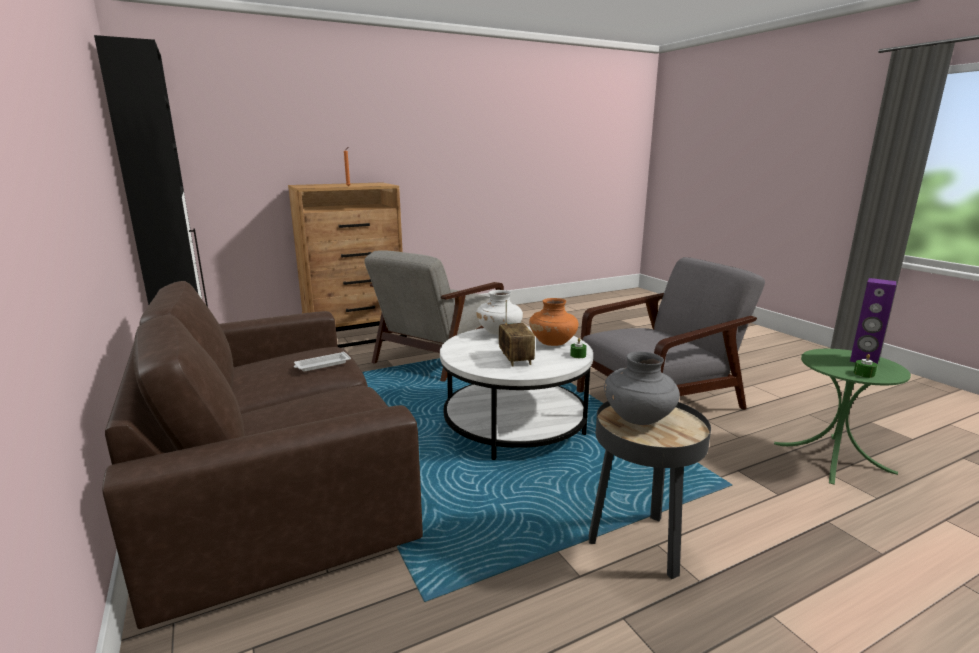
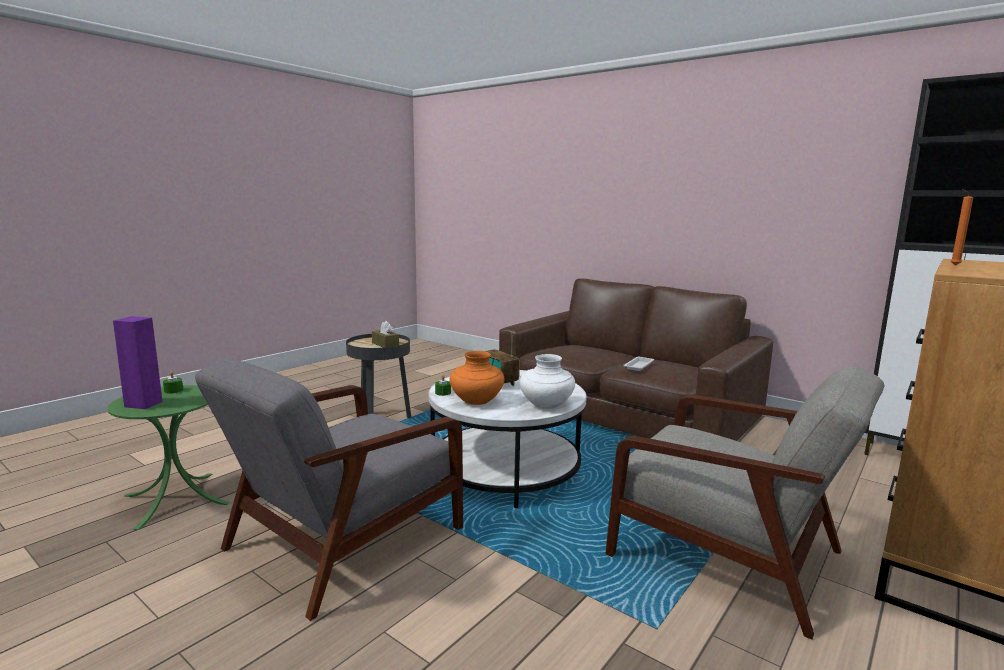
camera: 155 degrees right, 5 degrees down
grey armchair [364,250,504,382] -> grey armchair turned 120 degrees clockwise [605,367,885,639]
grey vase [604,351,680,425] -> brown tissue box [372,321,399,348]

